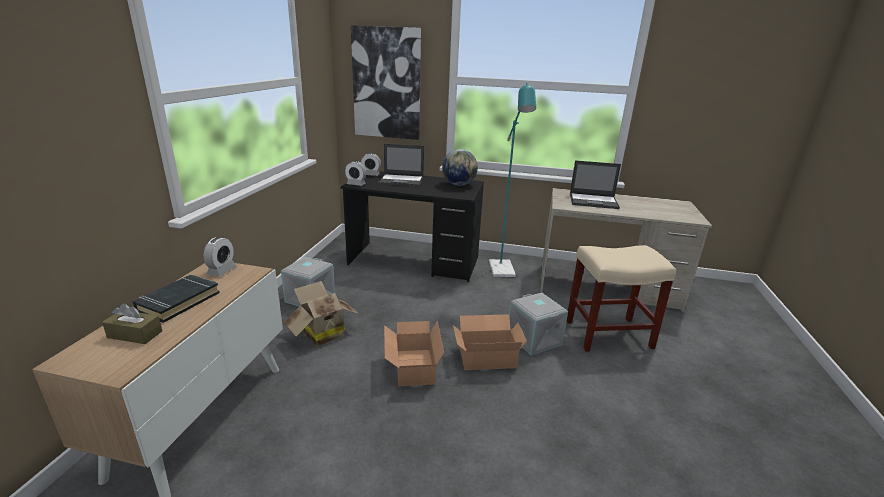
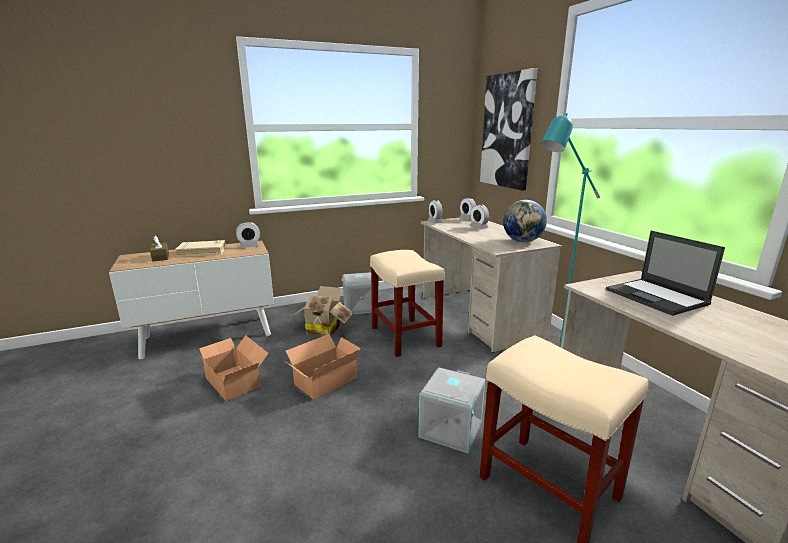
camera: 55 degrees right, 5 degrees down
black book [132,274,220,323] -> beige book [175,240,226,257]
black desk [341,171,484,282] -> beige desk [421,218,562,352]
laptop [378,144,424,187] -> alarm clock [470,204,489,229]
cardboard box [453,314,527,370] -> cardboard box moved to [195,335,269,401]
none -> beige stool [370,250,445,357]

